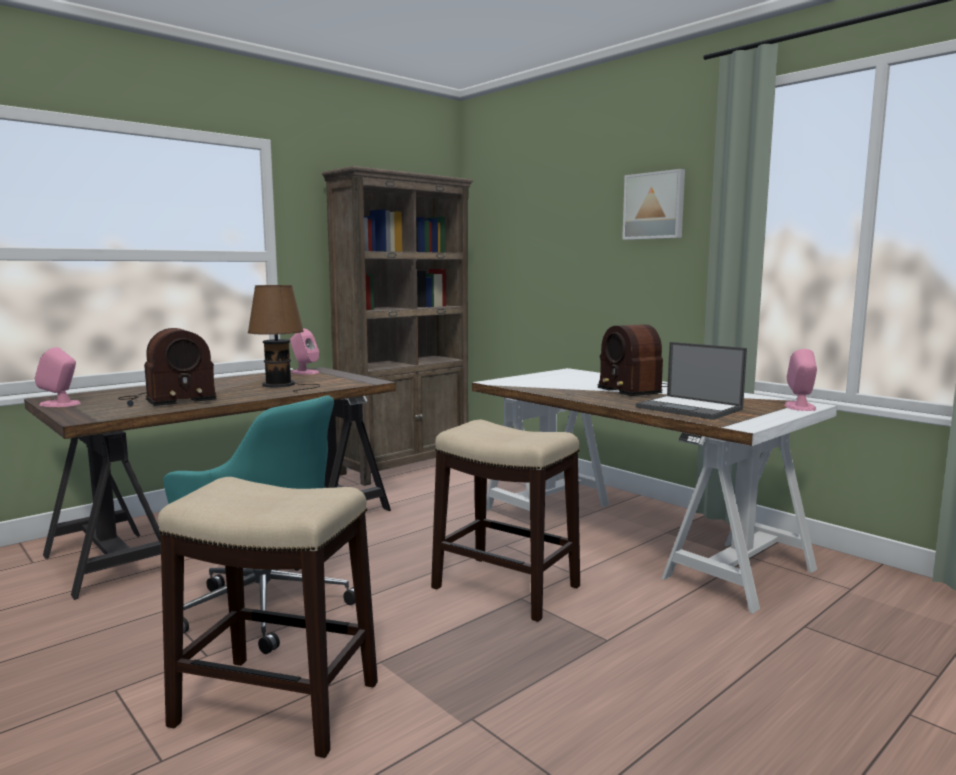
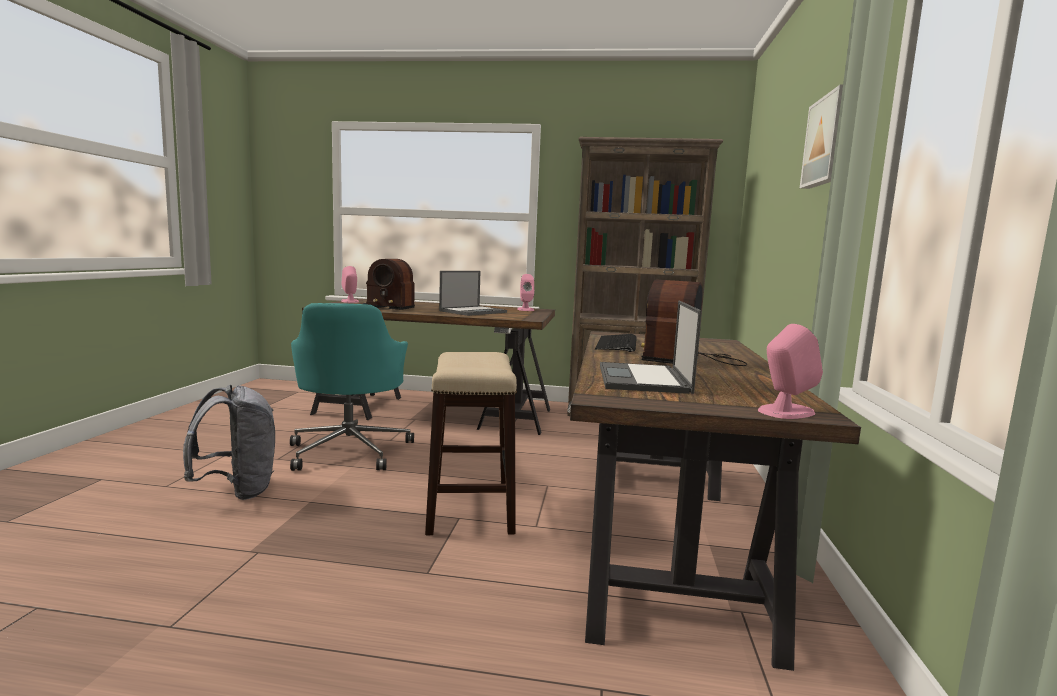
camera: 50 degrees right, 0 degrees up
stool [158,477,378,758] -> grey backpack [183,385,275,500]
brown table lamp [247,285,320,392] -> laptop [439,271,507,316]
white desk [472,368,837,614] -> brown desk [567,331,861,671]
none -> keyboard [595,334,637,352]

